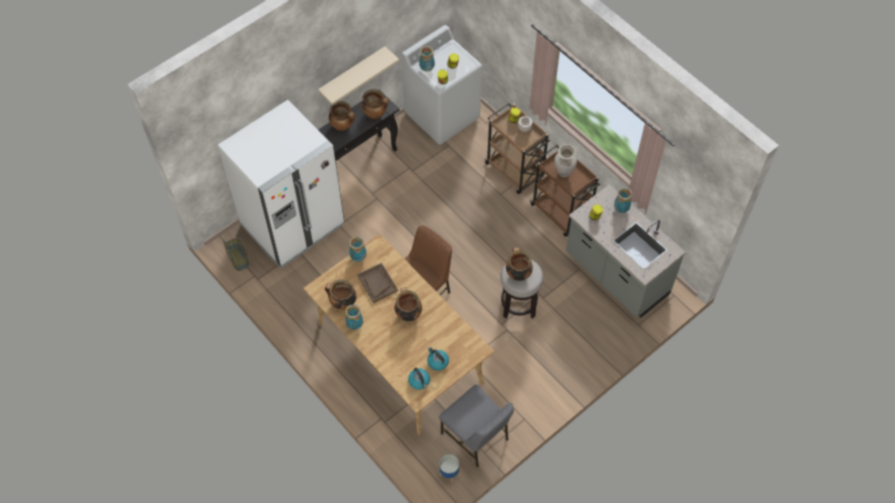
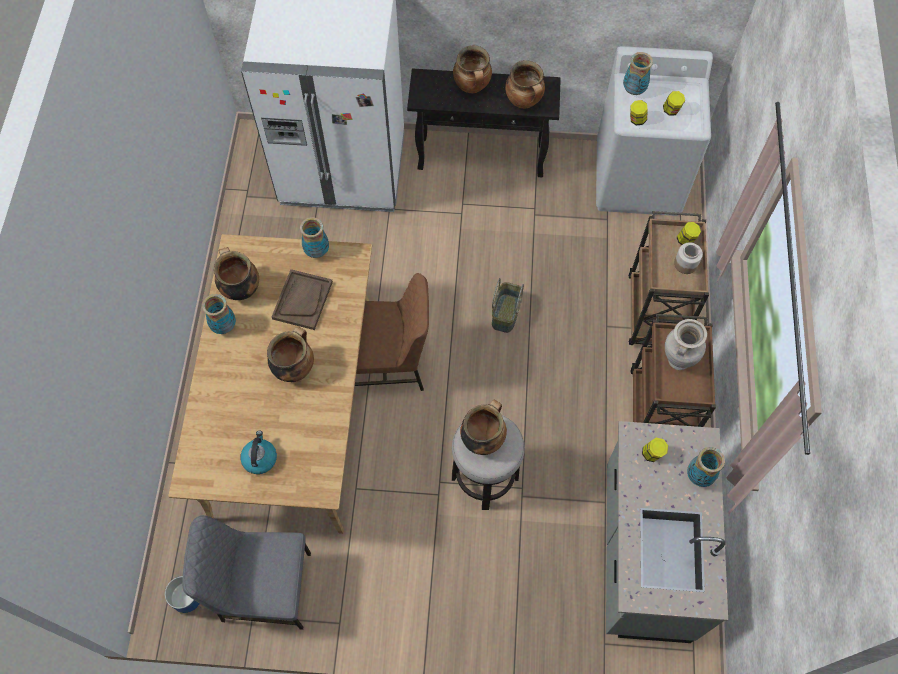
camera: 45 degrees right, 5 degrees up
basket [223,234,249,271] -> basket moved to [492,278,524,333]
beige shelf [318,46,399,105] -> none
kettle [408,367,430,390] -> none
grey chair [439,384,514,468] -> grey chair turned 90 degrees clockwise [182,515,311,630]

